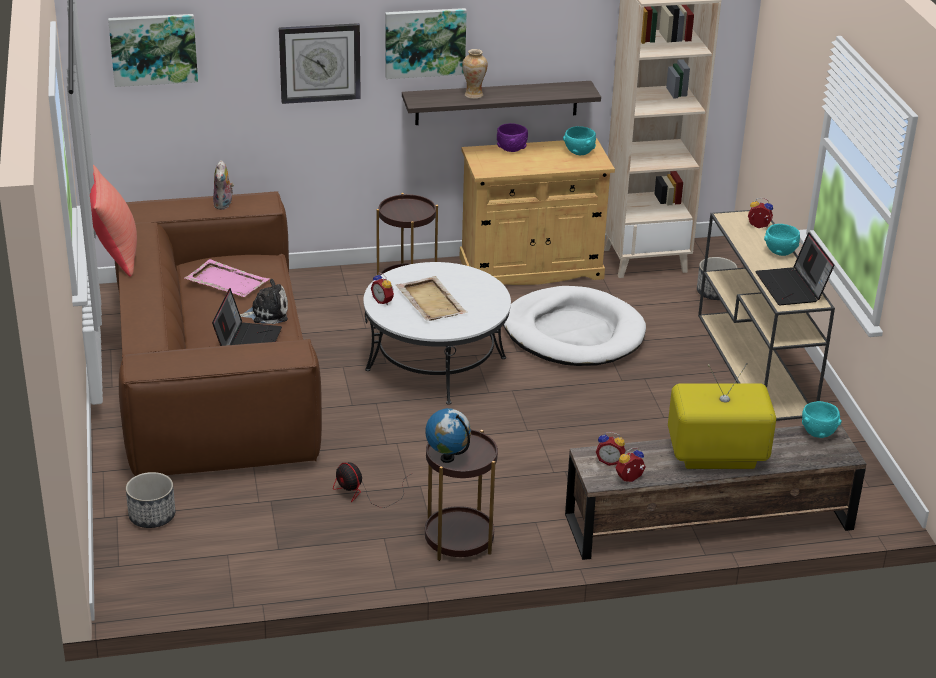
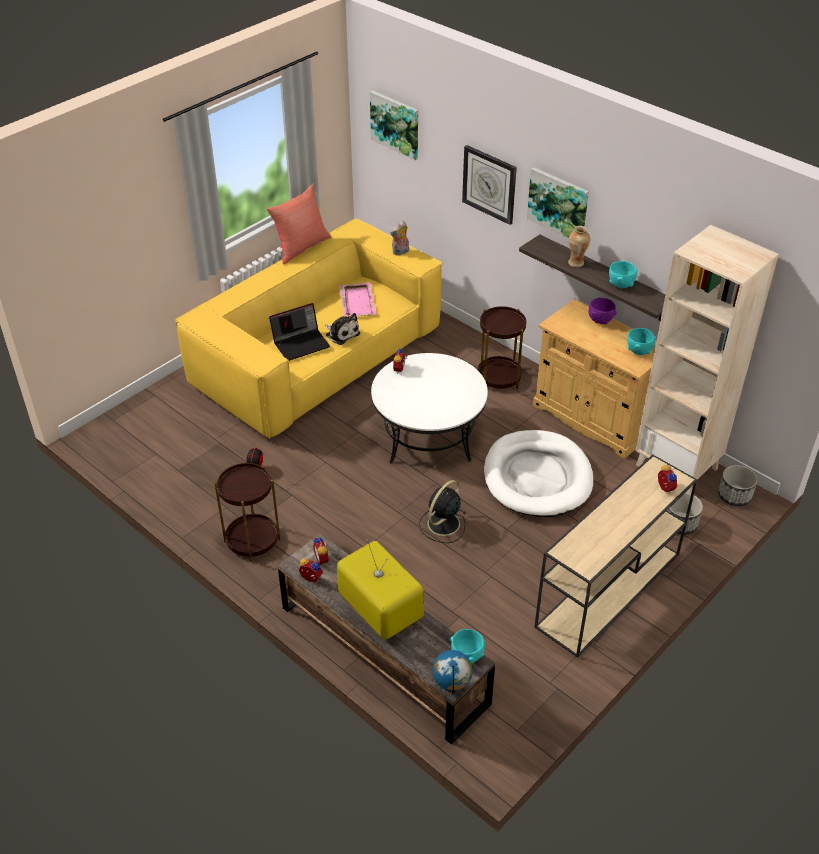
camera: 55 degrees right, 10 degrees up
brown sofa [115,191,322,476] -> yellow sofa [175,218,443,439]
planter [126,472,175,528] -> planter moved to [718,465,757,506]
beige tray [396,276,468,321] -> none
globe [425,408,471,463] -> globe moved to [432,650,473,694]
laptop [755,232,834,305] -> none
turquoise bowl [764,224,800,256] -> turquoise bowl moved to [609,261,638,288]
none -> black fan [419,480,466,543]

